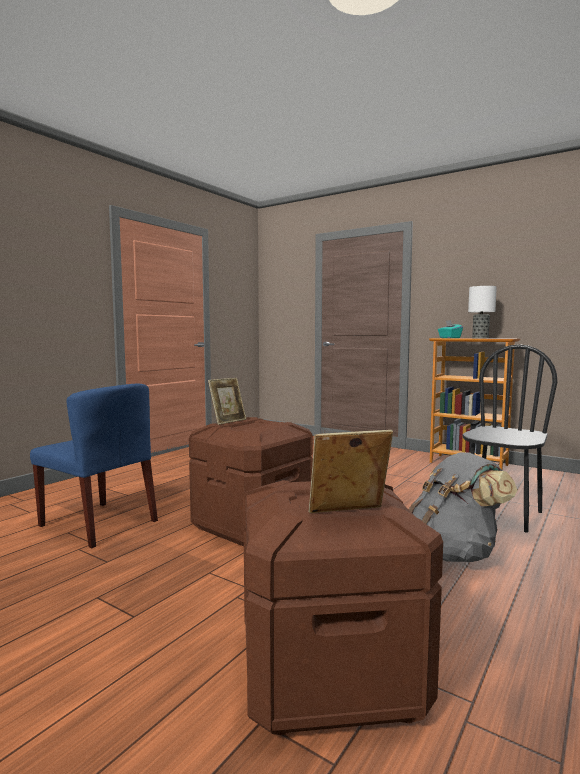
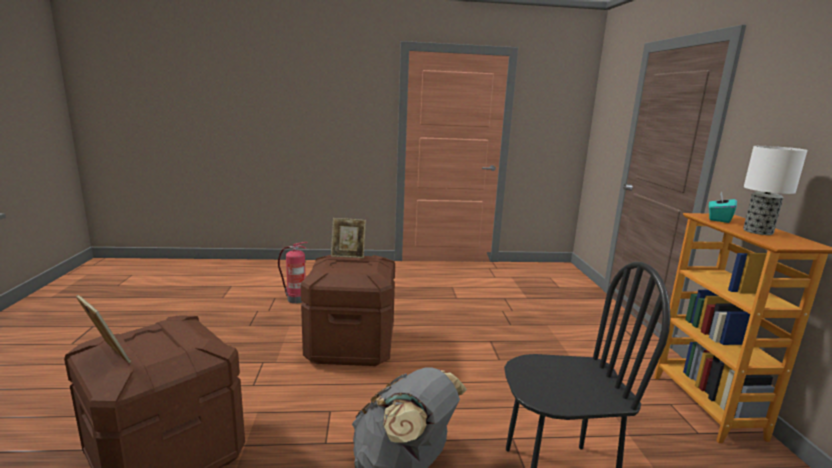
camera: 50 degrees right, 10 degrees up
blue chair [30,384,158,548] -> fire extinguisher [278,242,308,304]

